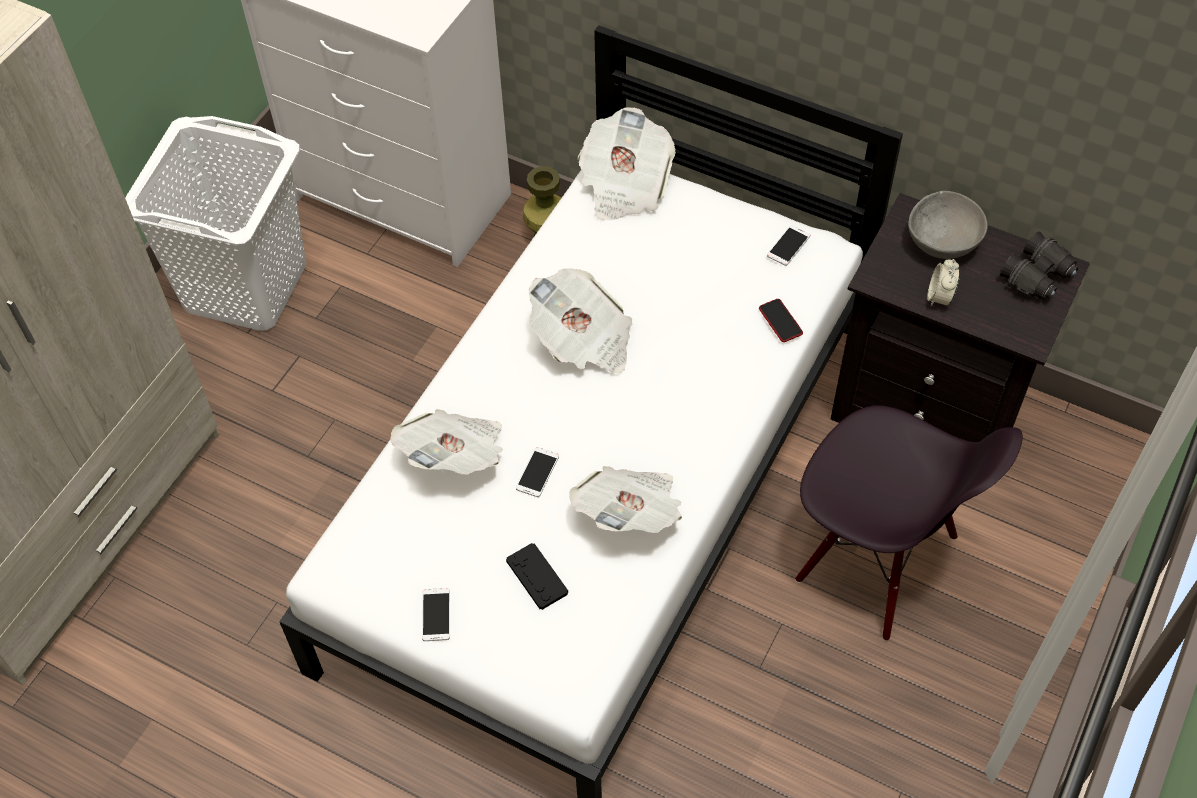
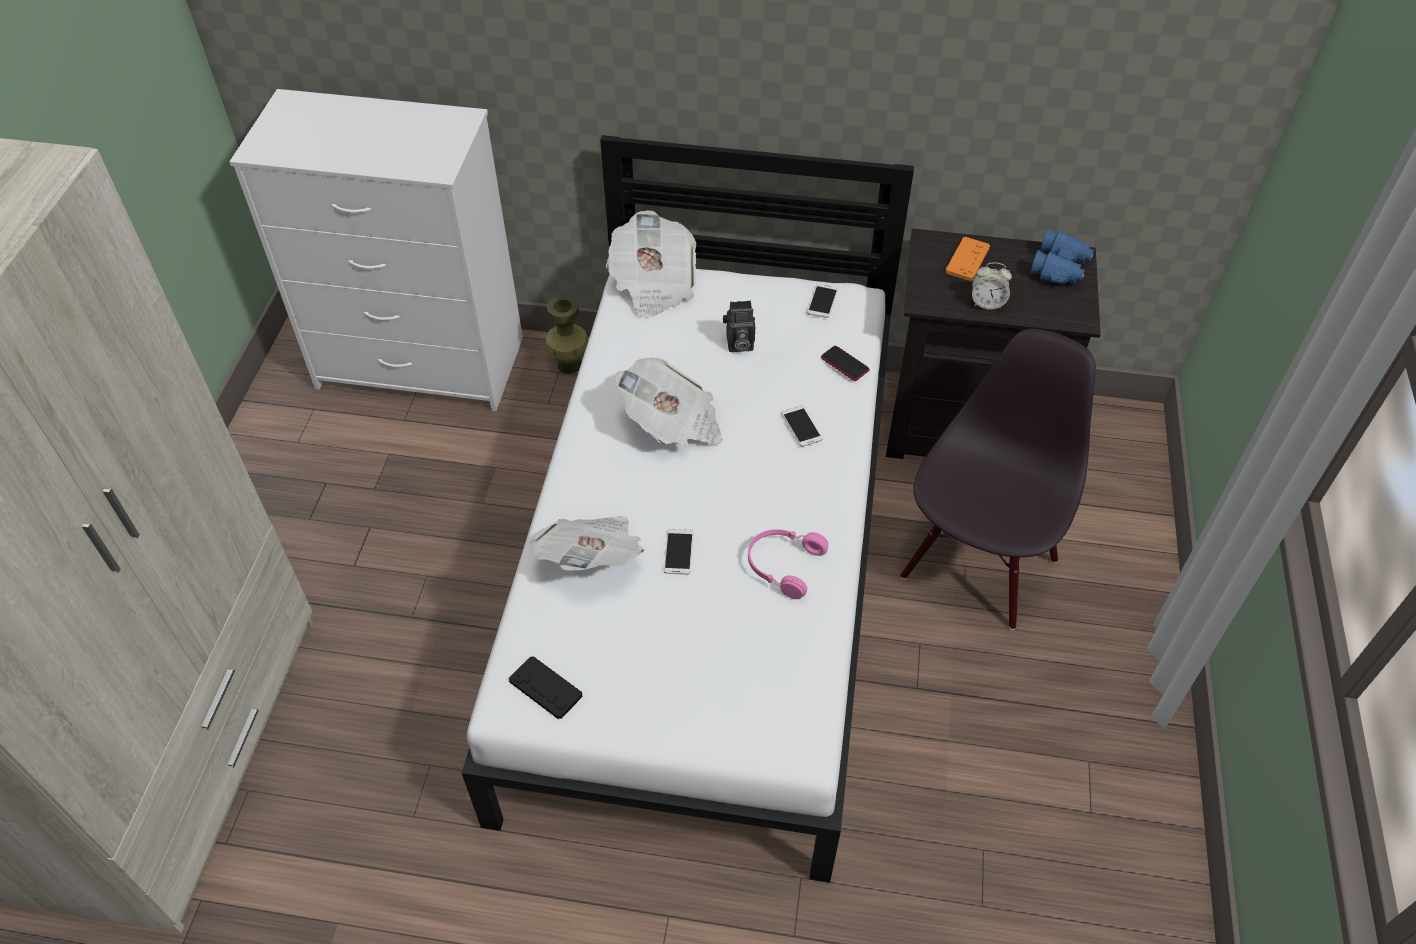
camera: 20 degrees left, 5 degrees down
white laundry basket [125,116,306,331] -> none
phone [422,588,450,641] -> phone moved to [782,405,823,447]
black game controller [506,543,568,610] -> black game controller moved to [509,656,582,719]
newspaper [569,466,682,533] -> pink headphones [748,529,828,599]
black chair [796,405,1023,641] -> black chair turned 75 degrees counterclockwise [900,329,1096,630]
grey bowl [908,191,988,259] -> orange game controller [945,237,990,281]
alarm clock [927,259,960,306] -> alarm clock turned 75 degrees counterclockwise [972,262,1012,310]
black binoculars [1000,232,1079,300] -> blue binoculars [1030,229,1094,284]
none -> camera [723,301,755,352]

